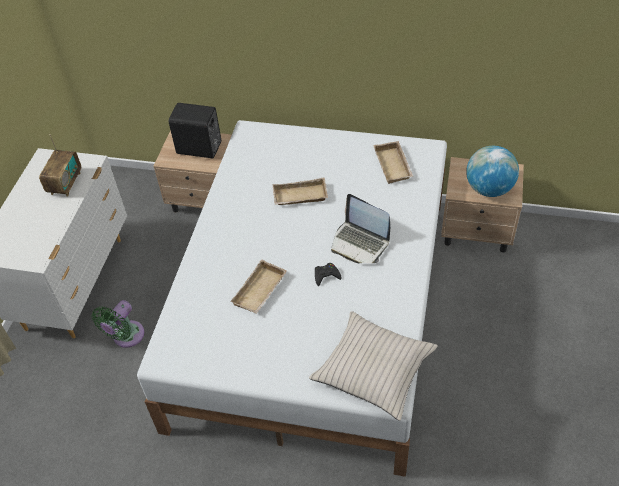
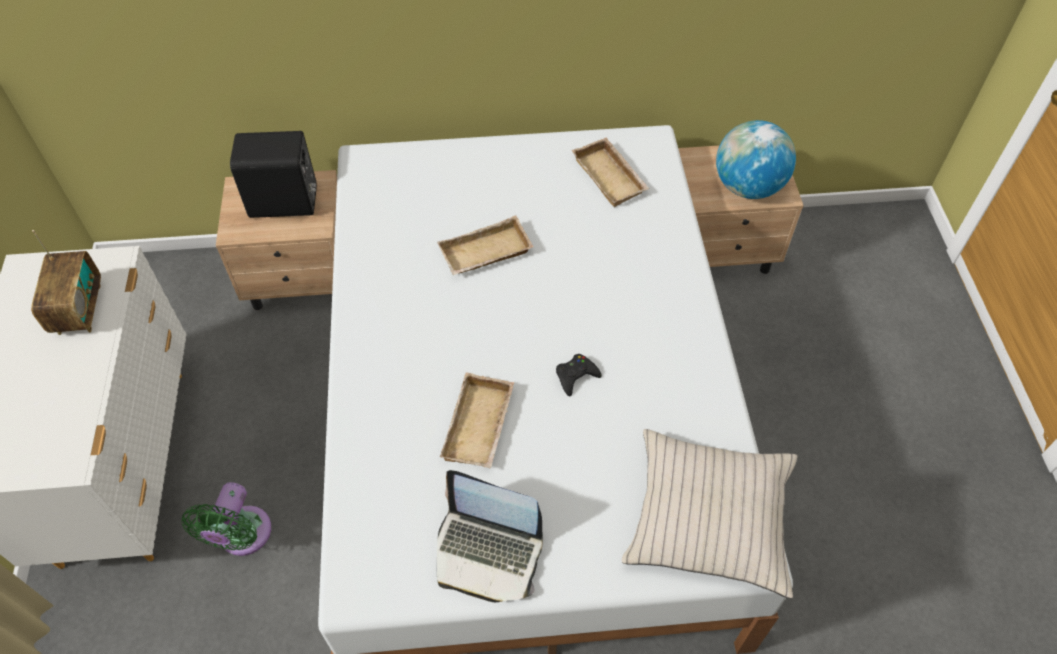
camera: 20 degrees left, 5 degrees up
laptop [331,194,391,263] -> laptop moved to [437,470,543,602]

